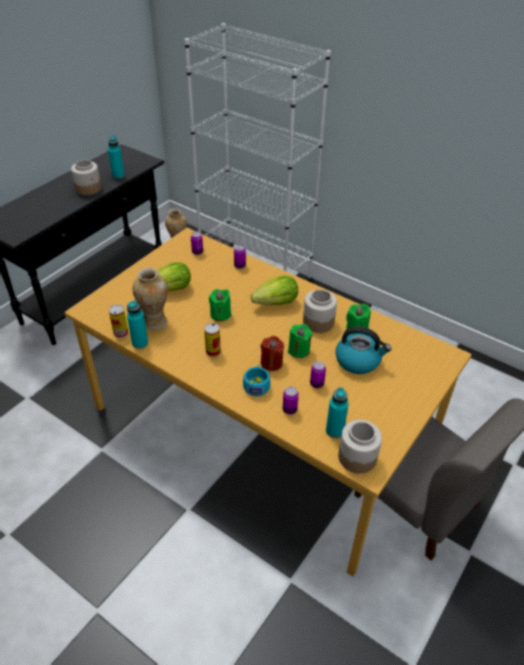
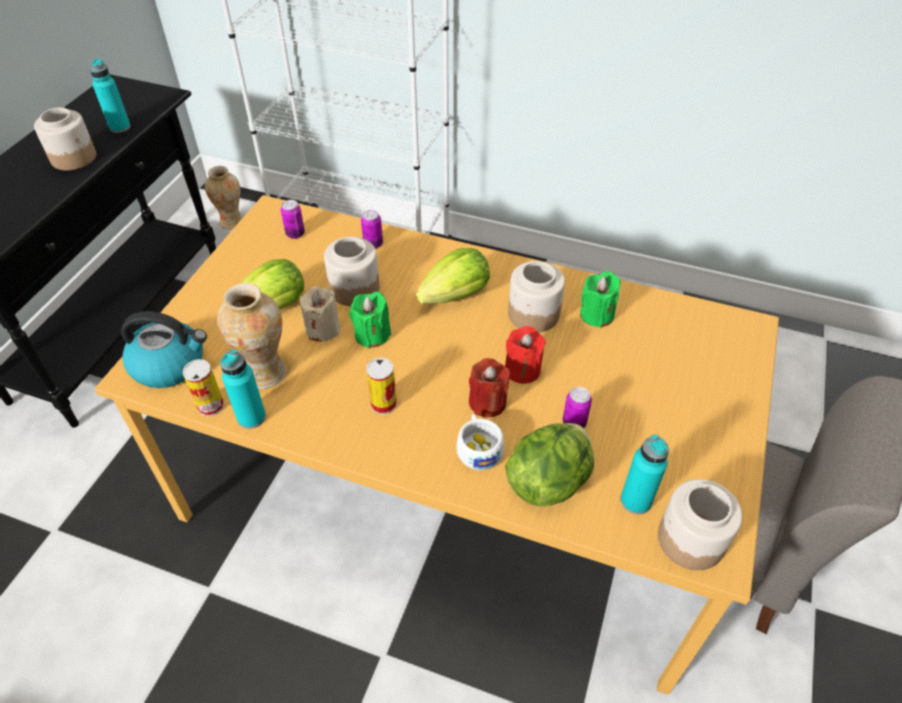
camera: 15 degrees left, 5 degrees up
turquoise cup [243,365,271,396] -> white cup [456,414,504,470]
can [283,387,299,415] -> lettuce [505,423,594,506]
green candle [288,324,312,358] -> red candle [505,326,546,384]
kettle [335,327,392,374] -> kettle moved to [121,312,207,388]
none -> beige candle [300,286,340,342]
none -> jar [324,237,380,306]

